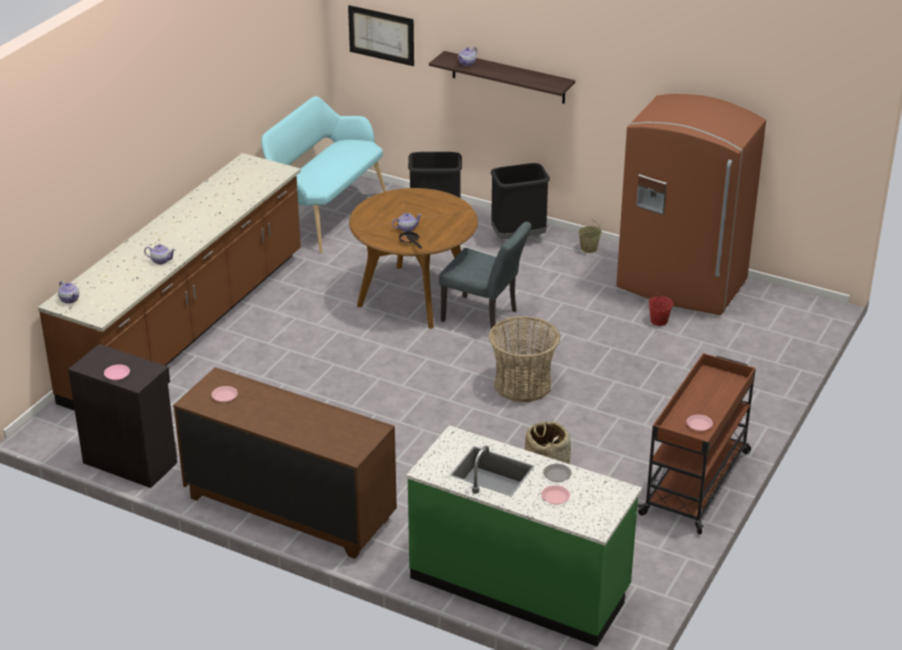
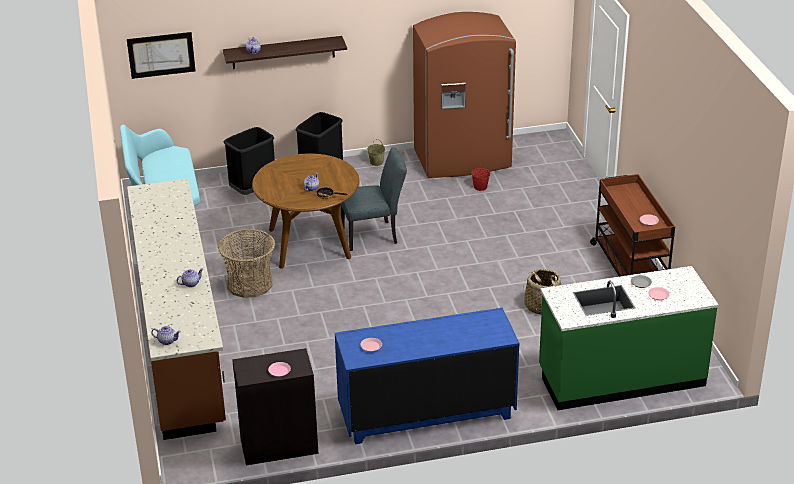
camera: 40 degrees left, 0 degrees up
brown dresser [173,367,397,559] -> blue dresser [335,308,520,444]
basket [489,316,560,402] -> basket moved to [218,229,275,298]

